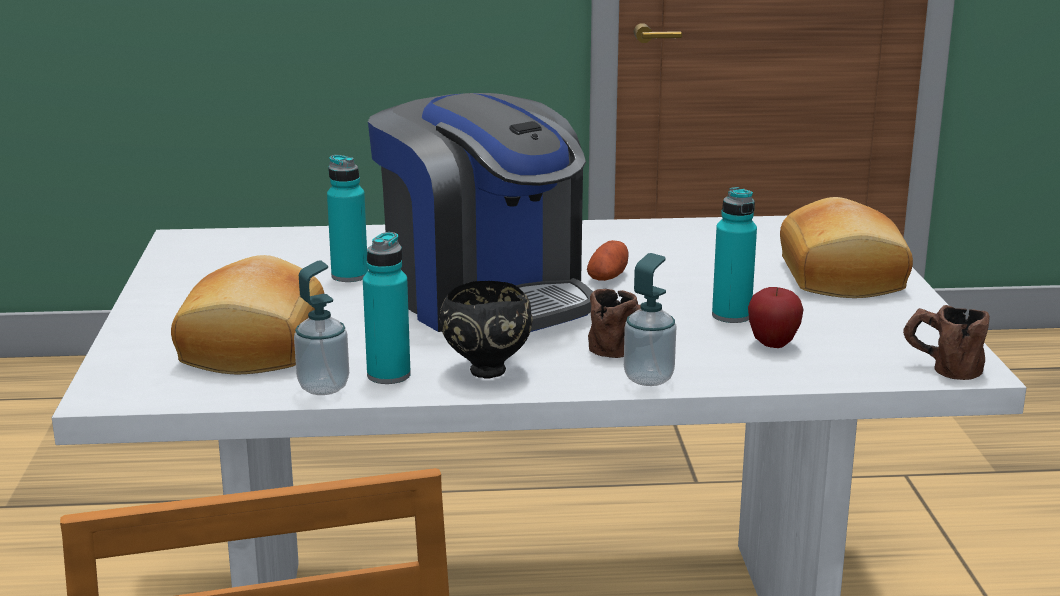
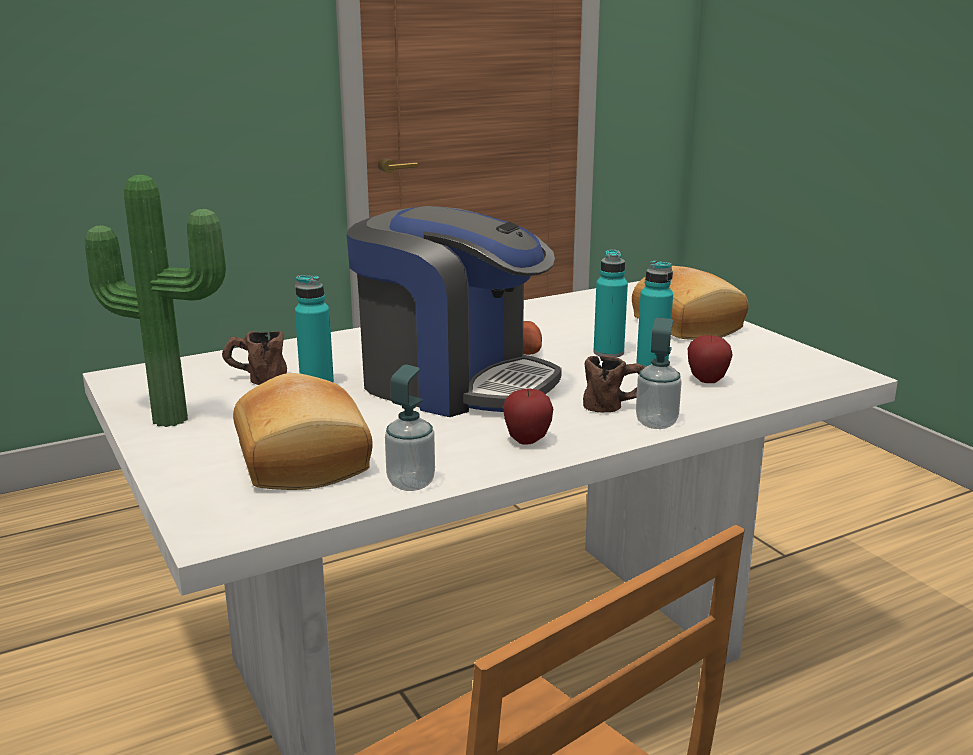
camera: 25 degrees left, 0 degrees up
turquoise bottle [363,232,411,384] -> turquoise bottle moved to [593,249,628,357]
black bowl [439,281,533,378] -> apple [503,388,553,445]
brown mug [903,305,990,380] -> brown mug moved to [222,331,287,385]
none -> potted plant [85,175,226,427]

